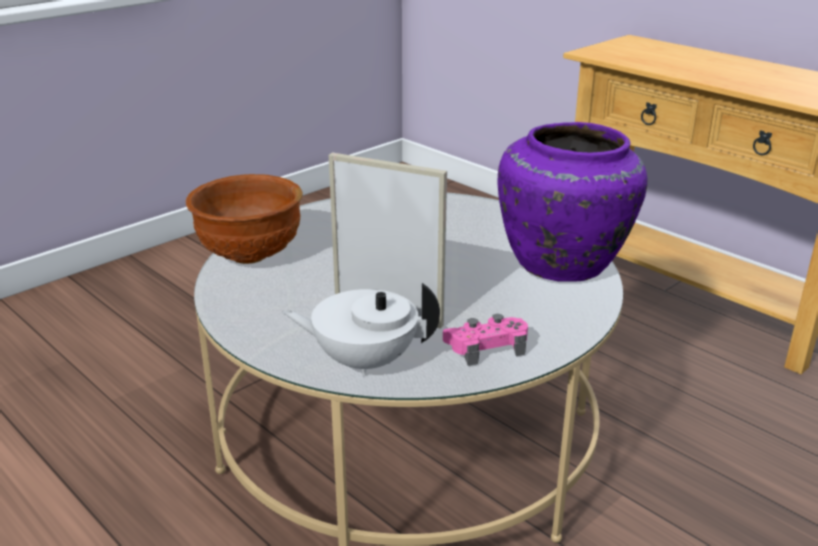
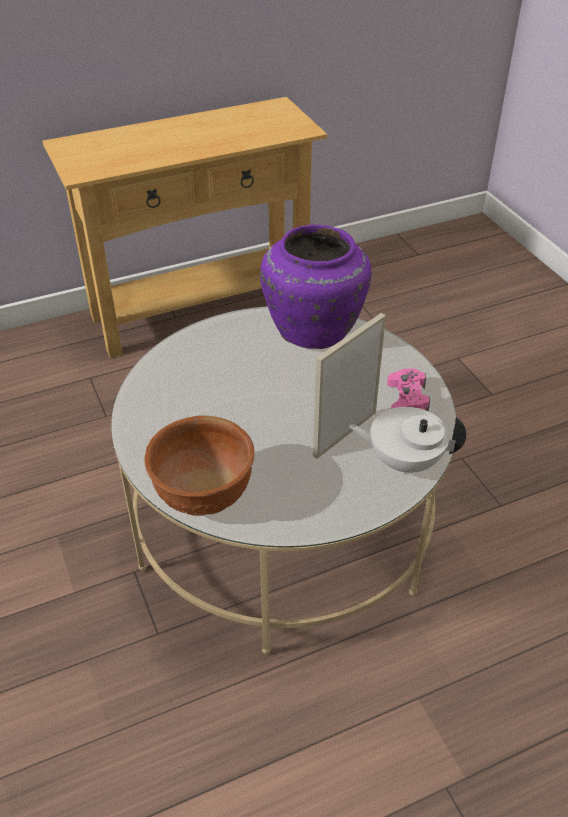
camera: 70 degrees left, 15 degrees up
white teapot [282,283,440,376] -> white teapot turned 75 degrees clockwise [349,407,466,475]

